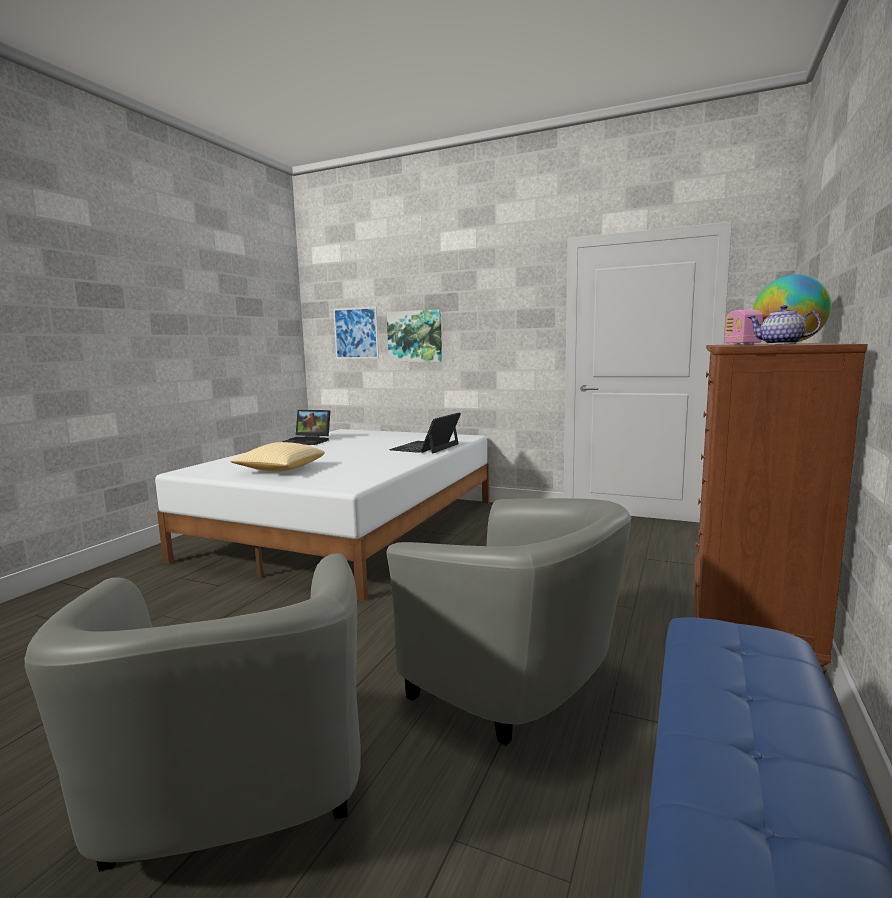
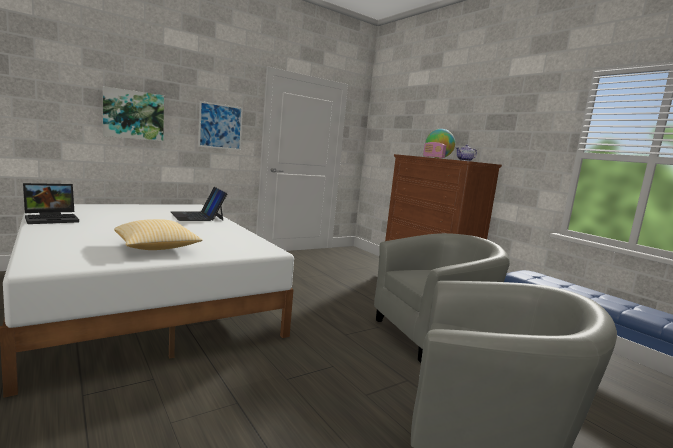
camera: 60 degrees left, 0 degrees up
picture [333,306,379,359] -> picture moved to [198,101,243,150]

